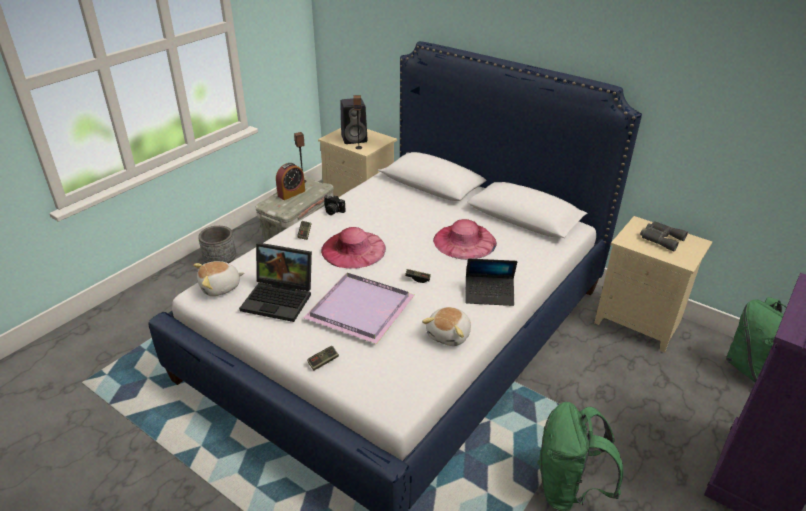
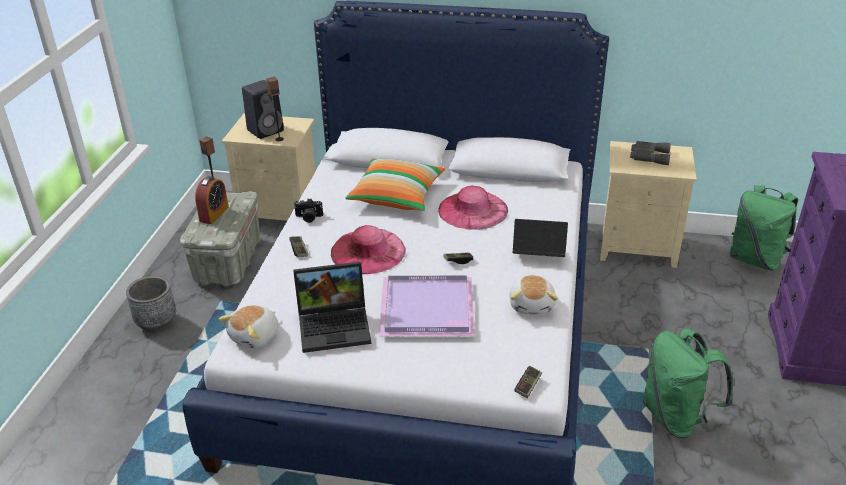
camera: 25 degrees left, 0 degrees up
game controller [307,346,339,371] -> game controller moved to [514,366,542,398]
laptop [465,259,517,306] -> laptop turned 150 degrees counterclockwise [513,219,568,257]
none -> pillow [345,158,445,211]

